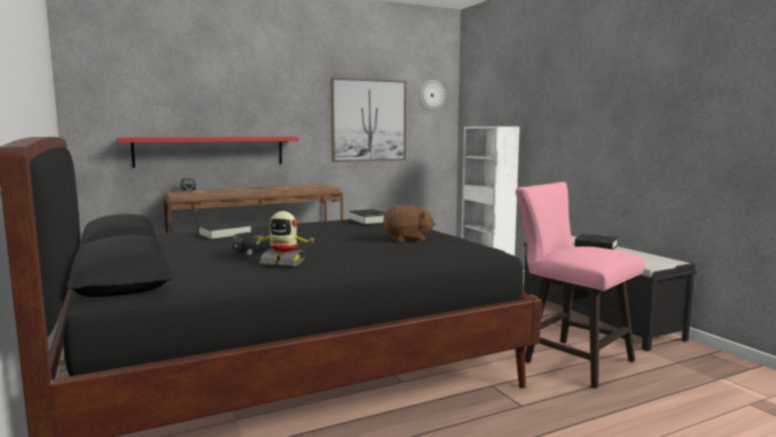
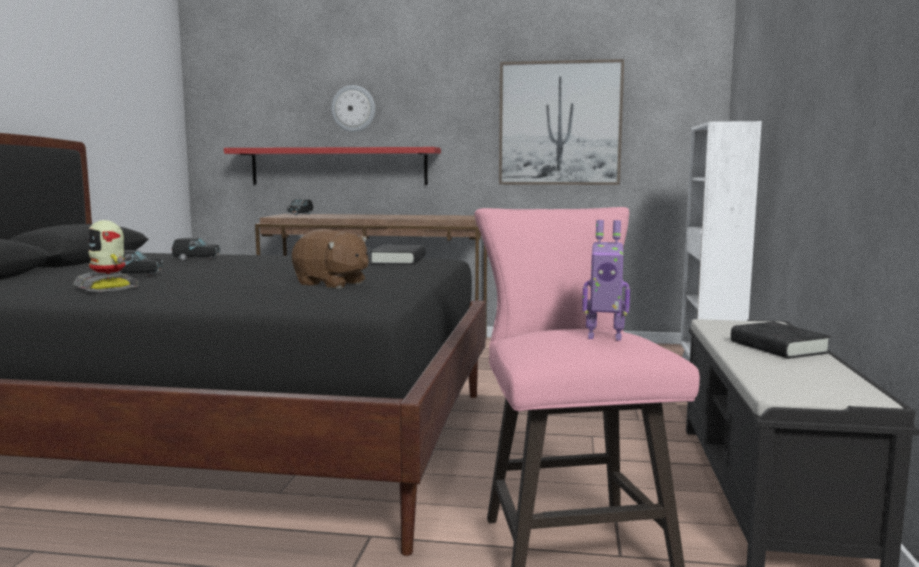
camera: 35 degrees right, 0 degrees up
black book [197,221,252,240] -> black toy car [172,238,221,261]
wall clock [419,80,445,111] -> wall clock moved to [331,85,375,132]
none -> toy robot [582,220,630,340]

